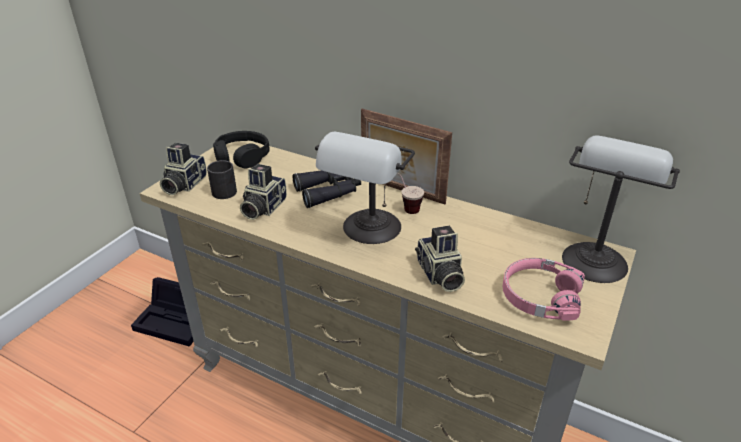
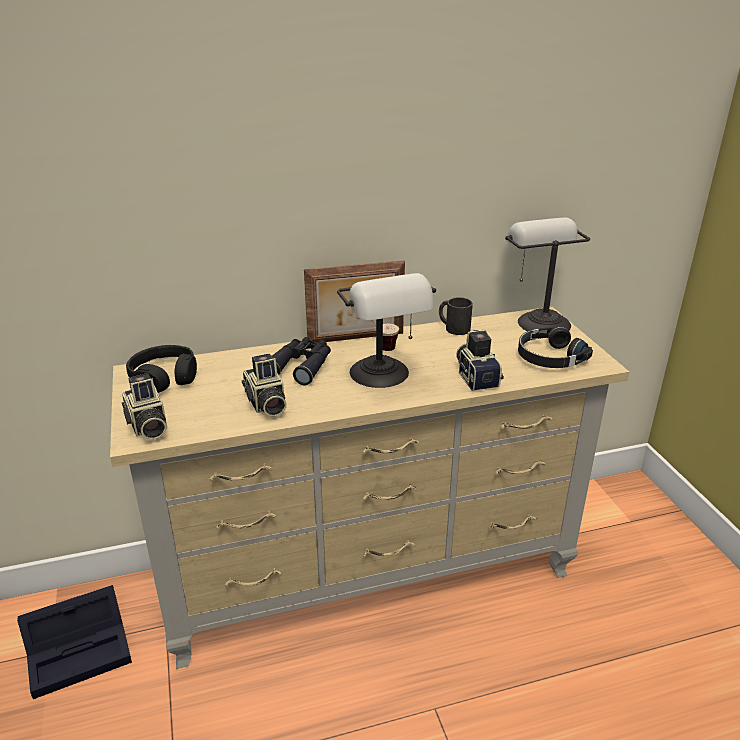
camera: 45 degrees left, 5 degrees down
black mug [207,160,237,199] -> black mug moved to [439,297,473,335]
camera [415,226,465,292] -> camera turned 135 degrees counterclockwise [456,329,504,391]
pink headphones [503,258,585,321] -> black headphones [518,326,593,368]

